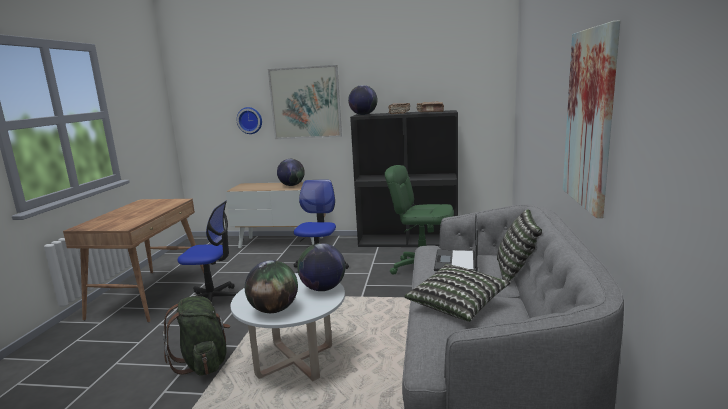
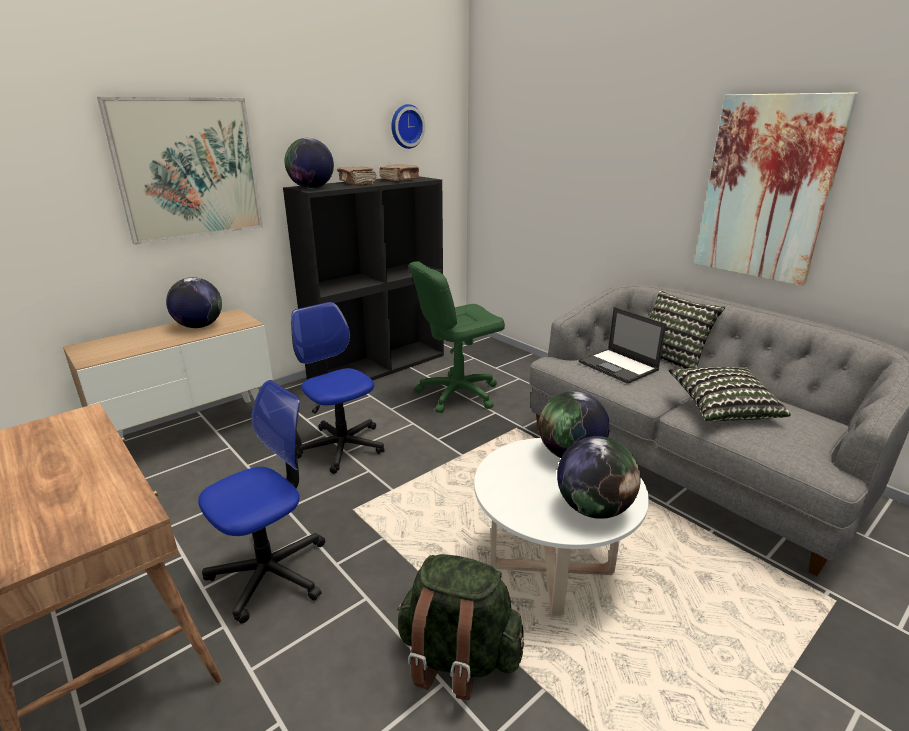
camera: 50 degrees left, 10 degrees up
wall clock [237,107,262,134] -> wall clock moved to [391,104,425,149]

